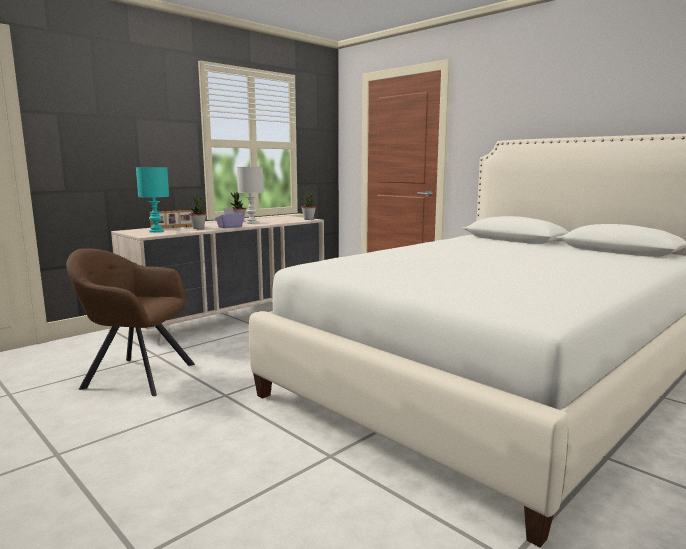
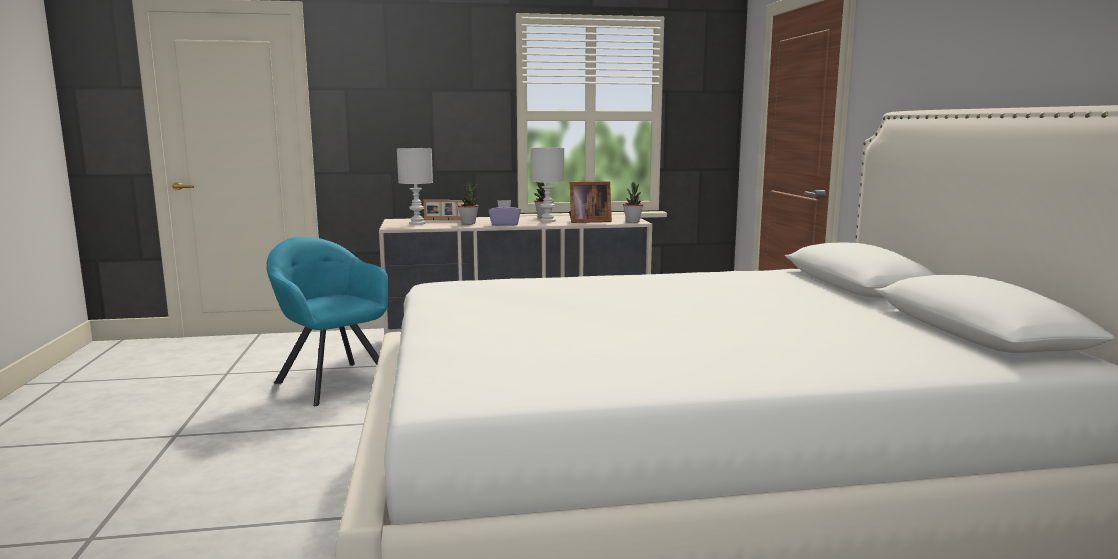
camera: 35 degrees right, 0 degrees up
brown armchair [66,248,195,396] -> turquoise armchair [267,237,388,406]
turquoise table lamp [136,167,169,233] -> white table lamp [397,148,433,225]
none -> picture frame [569,181,612,223]

